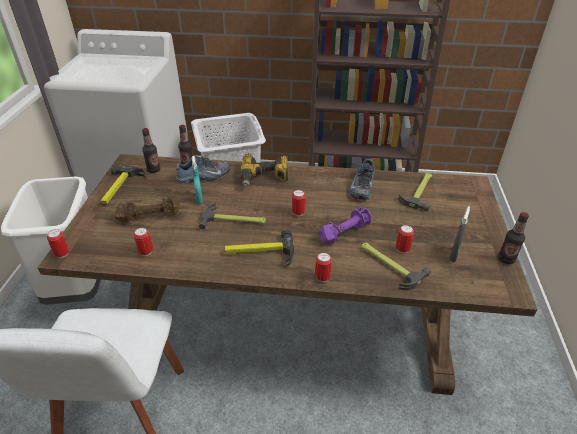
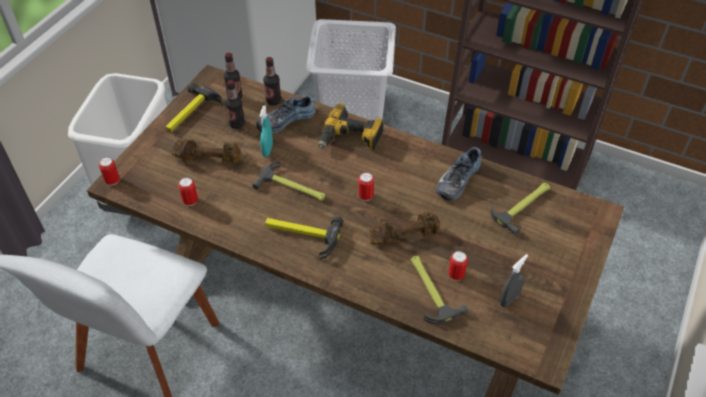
camera: 20 degrees right, 10 degrees up
shoe [176,156,230,183] -> shoe turned 150 degrees clockwise [256,95,316,134]
can [315,252,332,282] -> none
purple dumbbell [319,207,372,244] -> brown dumbbell [370,211,440,245]
bottle [498,212,529,264] -> bottle moved to [225,80,245,129]

